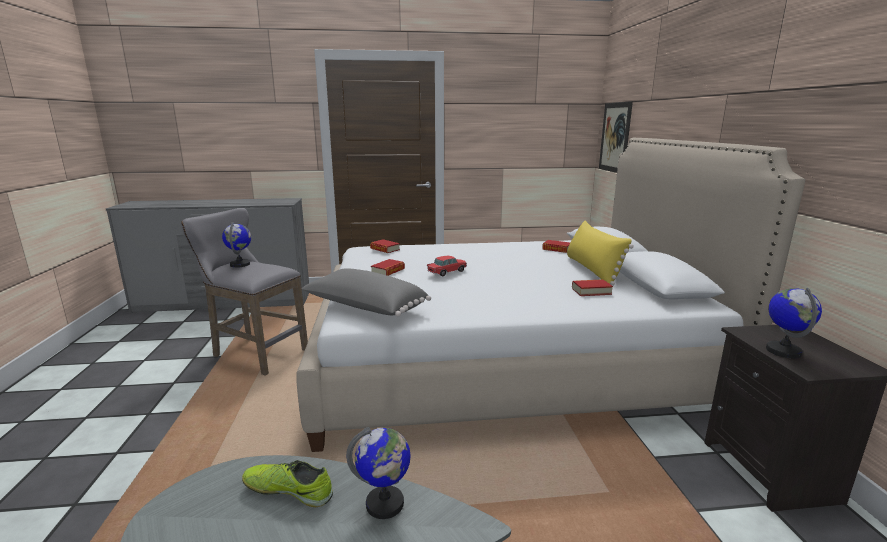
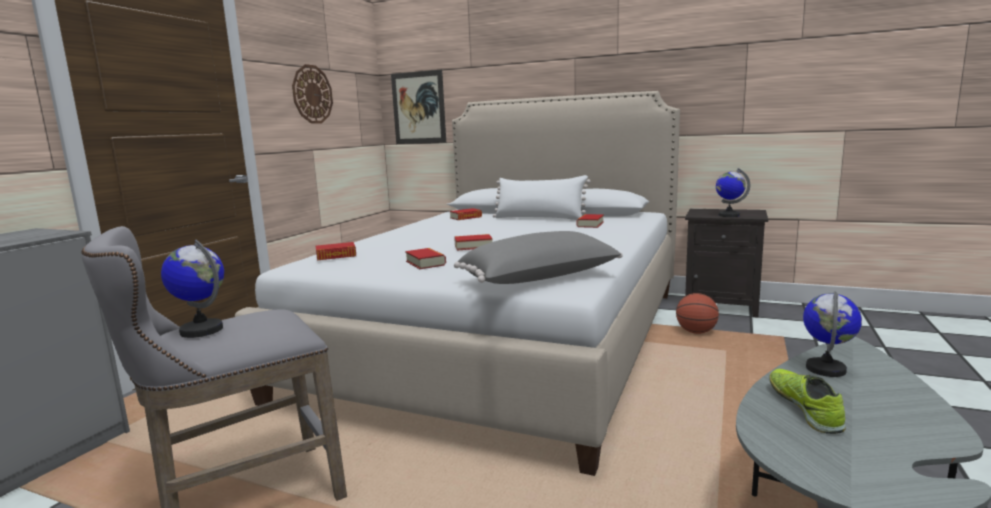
camera: 60 degrees left, 5 degrees down
shoe [242,460,333,507] -> shoe turned 135 degrees clockwise [769,369,846,434]
toy car [427,255,467,276] -> book [454,234,492,251]
yellow pillow [567,220,634,286] -> white pillow [493,175,591,220]
none -> wall clock [292,64,333,124]
none -> basketball [676,293,719,334]

